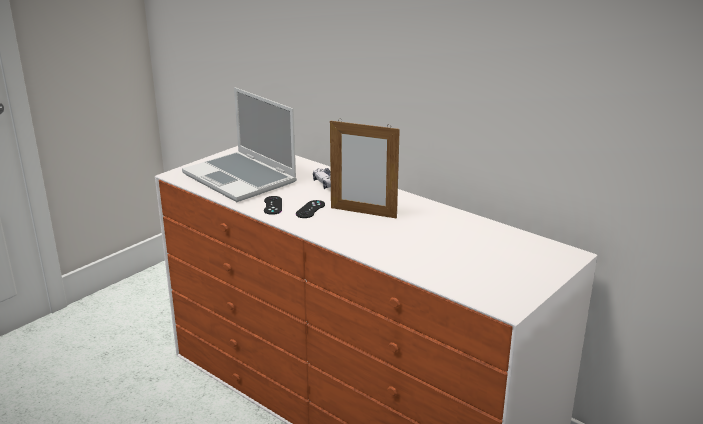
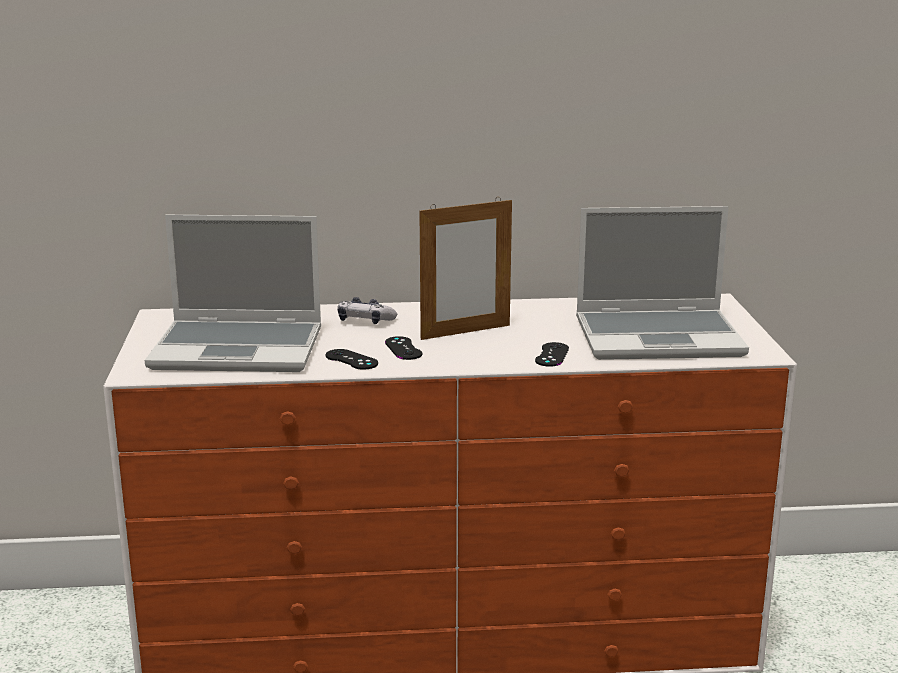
camera: 45 degrees left, 5 degrees down
none -> black game controller [535,342,569,367]
none -> laptop [576,206,749,360]

